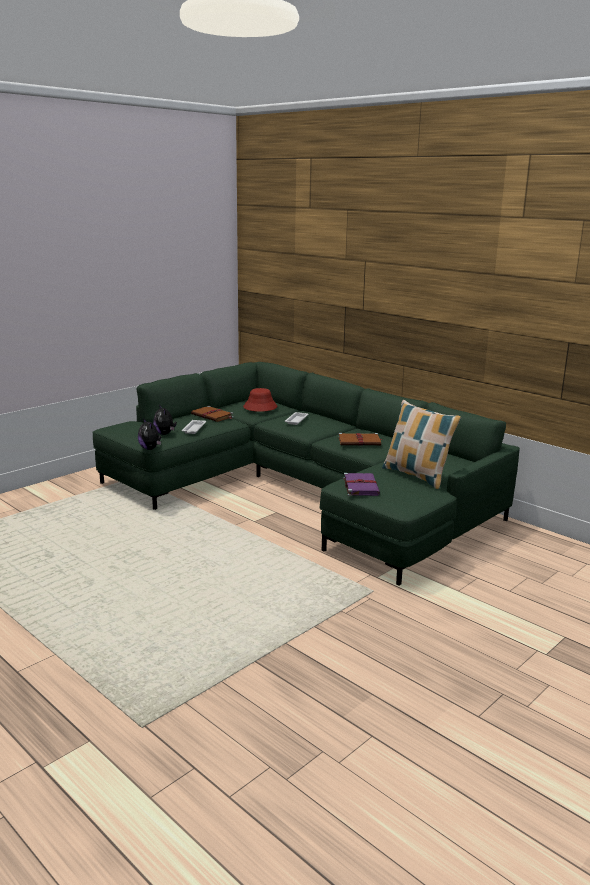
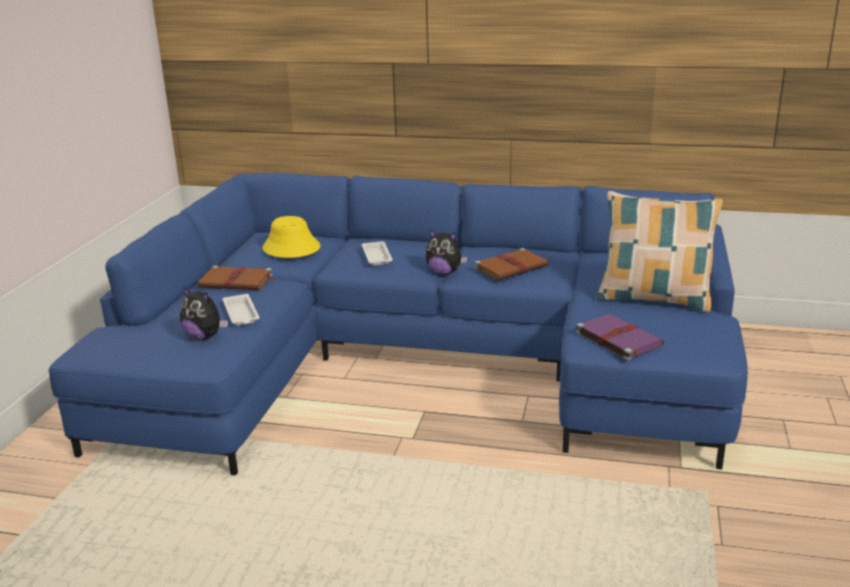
camera: 30 degrees left, 5 degrees up
green sofa [93,362,520,586] -> blue sofa [48,173,748,475]
plush toy [138,418,161,450] -> plush toy moved to [426,229,467,275]
red hat [243,388,277,412] -> yellow hat [262,216,321,258]

